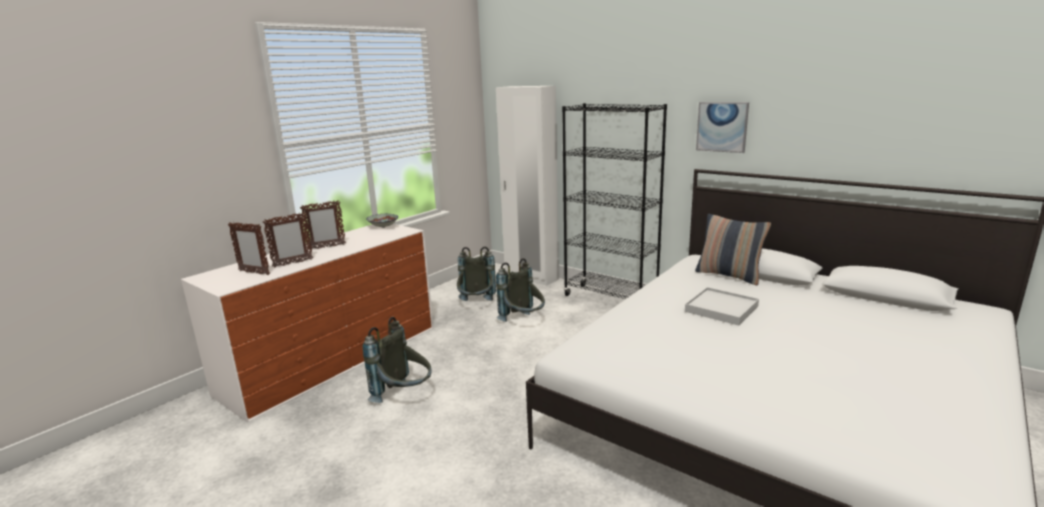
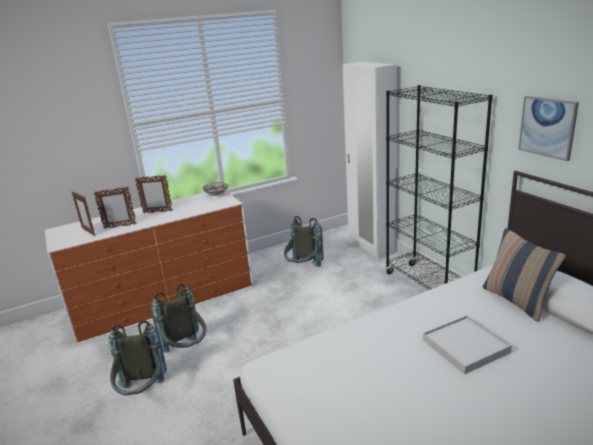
camera: 25 degrees right, 5 degrees up
grey backpack [496,258,545,322] -> grey backpack moved to [108,320,167,395]

